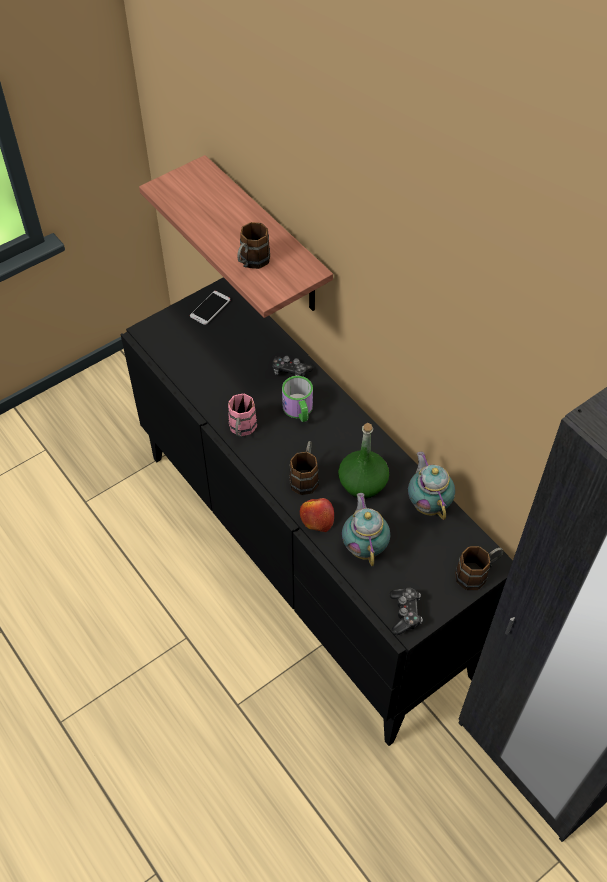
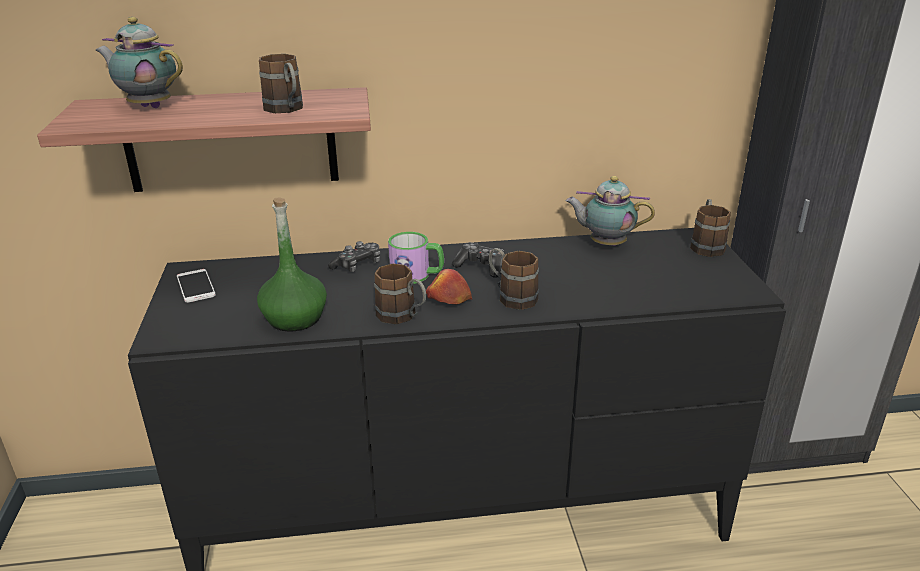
camera: 60 degrees left, 25 degrees down
pink mug [228,394,257,437] -> brown mug [374,264,426,324]
apple [300,498,334,532] -> apple moved to [426,269,472,304]
green bottle [338,423,389,499] -> green bottle moved to [257,197,327,332]
teapot [342,493,390,566] -> teapot moved to [96,17,183,108]
game controller [390,588,423,635] -> game controller moved to [452,242,505,278]

